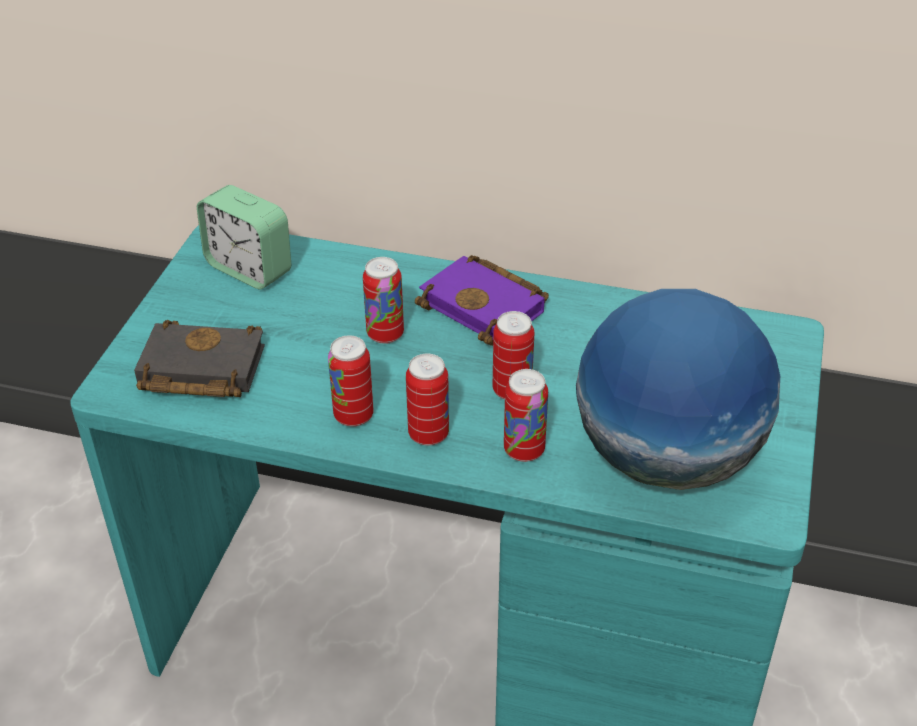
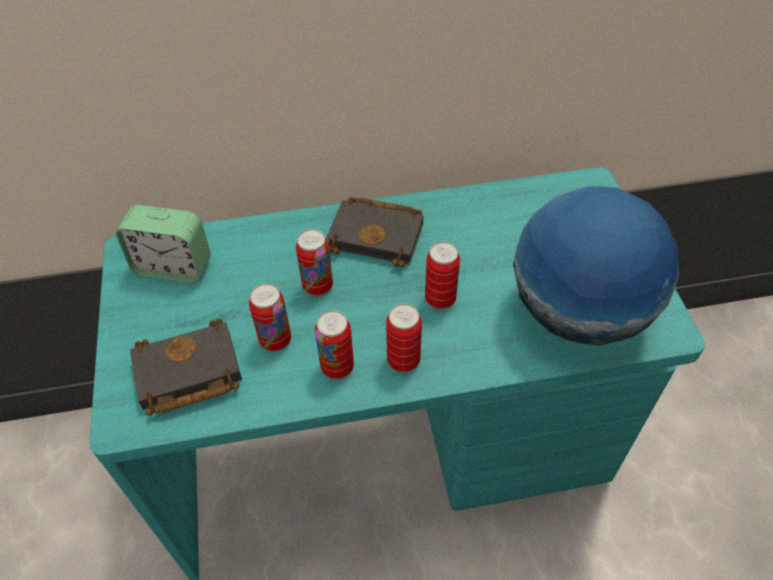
camera: 25 degrees left, 10 degrees up
purple book [415,255,549,346] -> black book [326,197,423,268]
can [504,369,548,462] -> can moved to [249,283,291,352]

